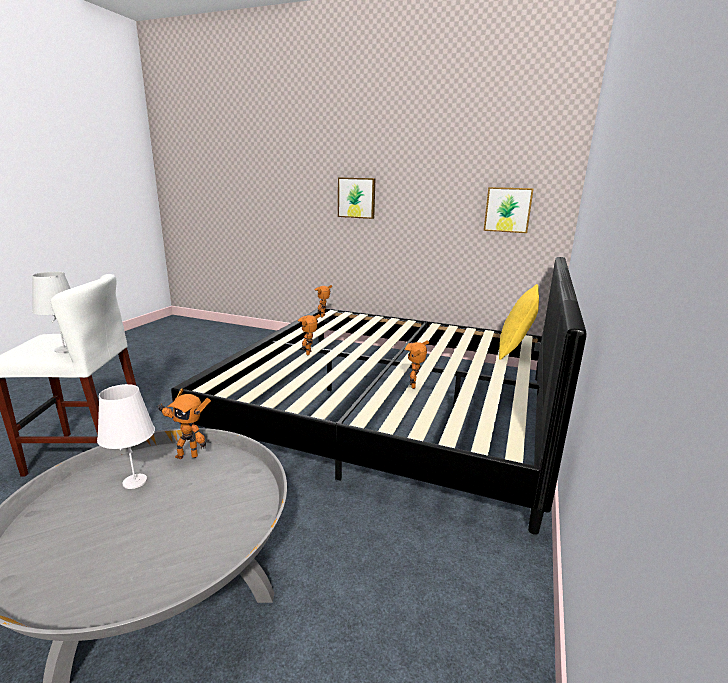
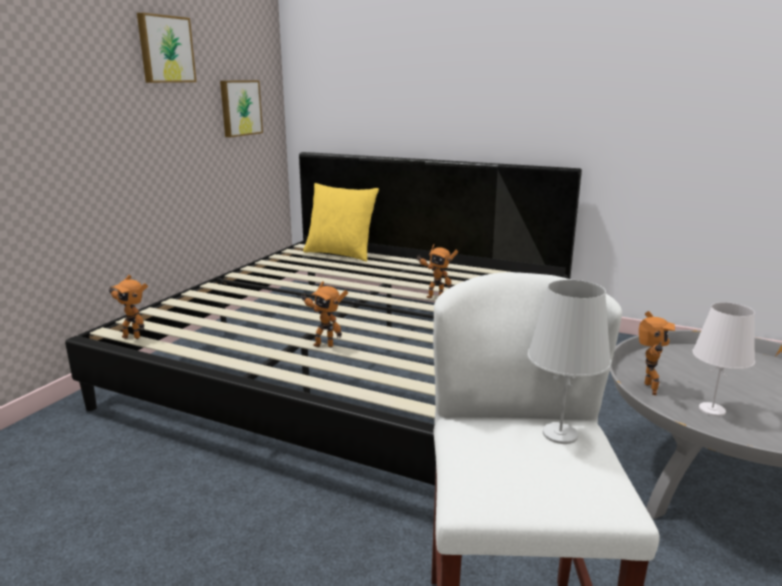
camera: 85 degrees left, 0 degrees up
picture [338,177,376,219] -> picture moved to [137,13,196,83]

